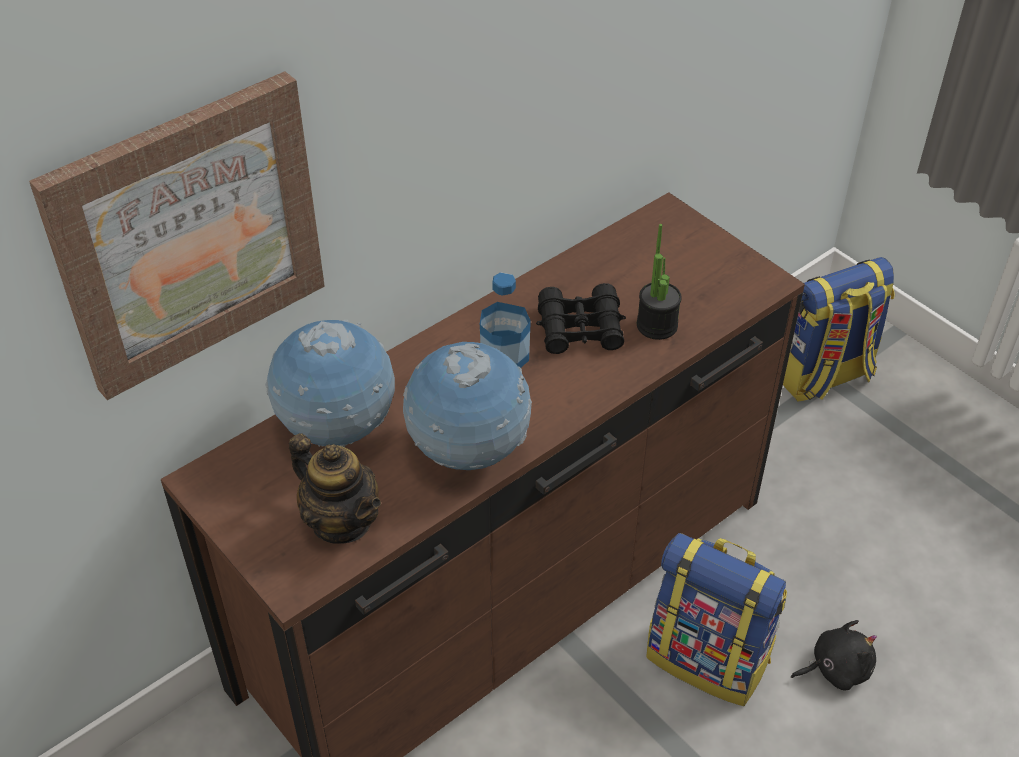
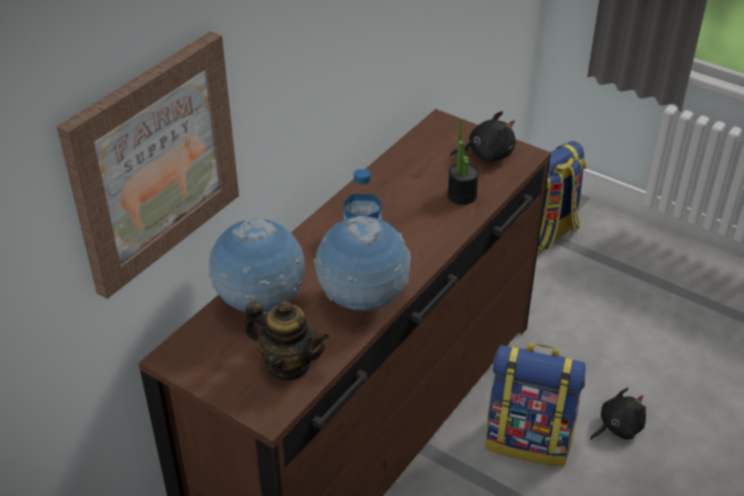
camera: 15 degrees left, 5 degrees down
black binoculars [536,283,626,354] -> none
none -> black plush toy [450,111,516,163]

